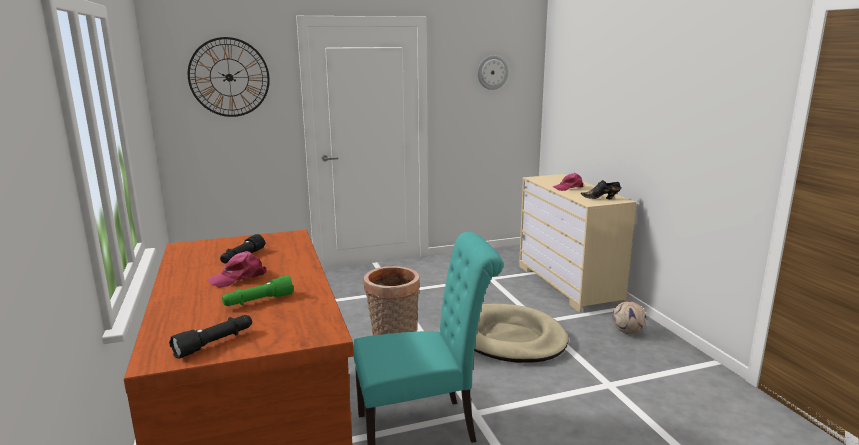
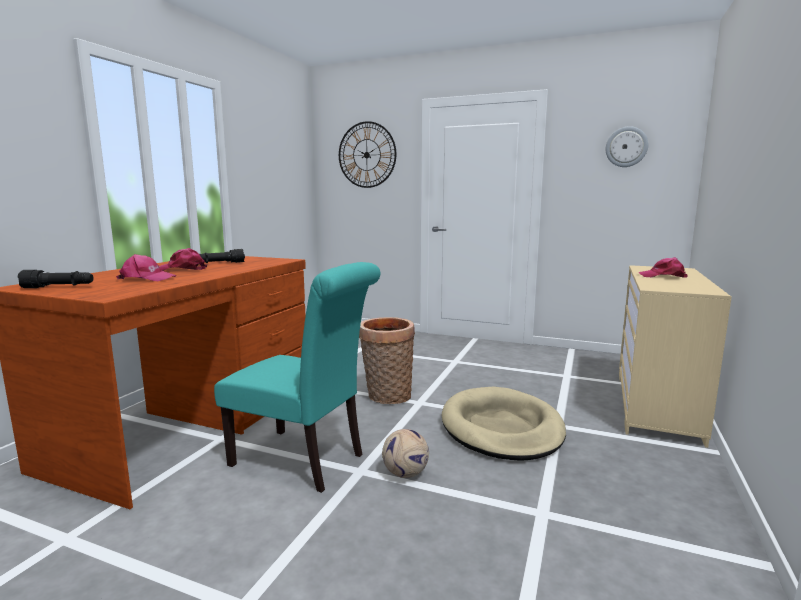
camera: 40 degrees right, 5 degrees down
green flashlight [222,275,294,306] -> pink cap [116,254,176,281]
black shoe [581,180,621,199] -> none
football [612,301,646,334] -> football moved to [382,429,429,478]

